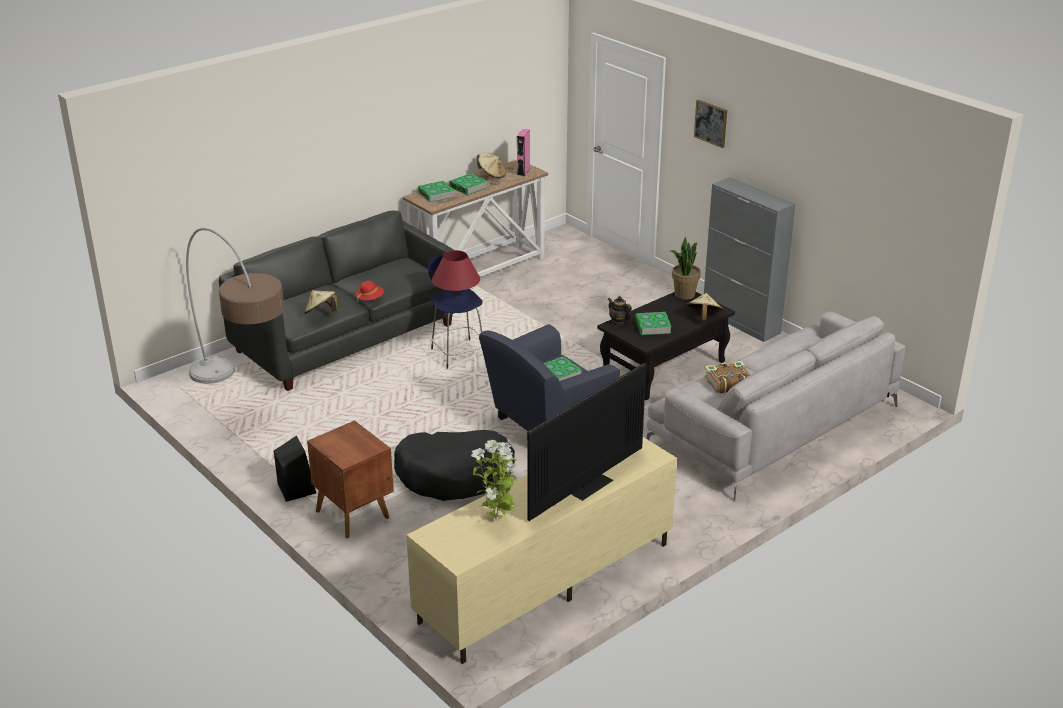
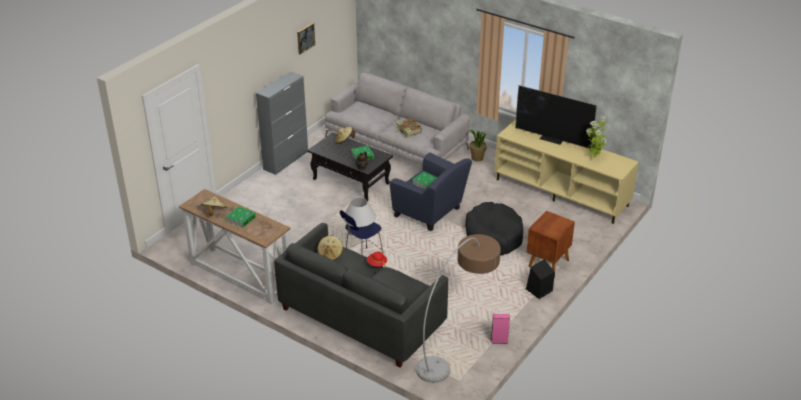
camera: 105 degrees left, 5 degrees up
beige hat [305,291,337,314] -> beige hat moved to [317,235,343,260]
book [418,181,454,202] -> none
red table lamp [432,250,480,298] -> white table lamp [343,197,376,227]
pink speaker [517,129,530,176] -> pink speaker moved to [491,314,510,344]
potted plant [670,237,701,300] -> potted plant moved to [468,130,488,162]
picture [694,100,727,148] -> picture moved to [297,23,315,54]

